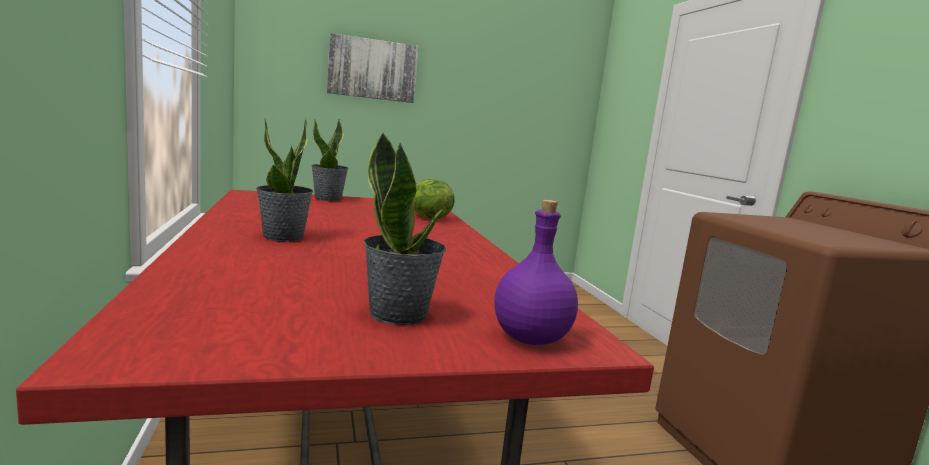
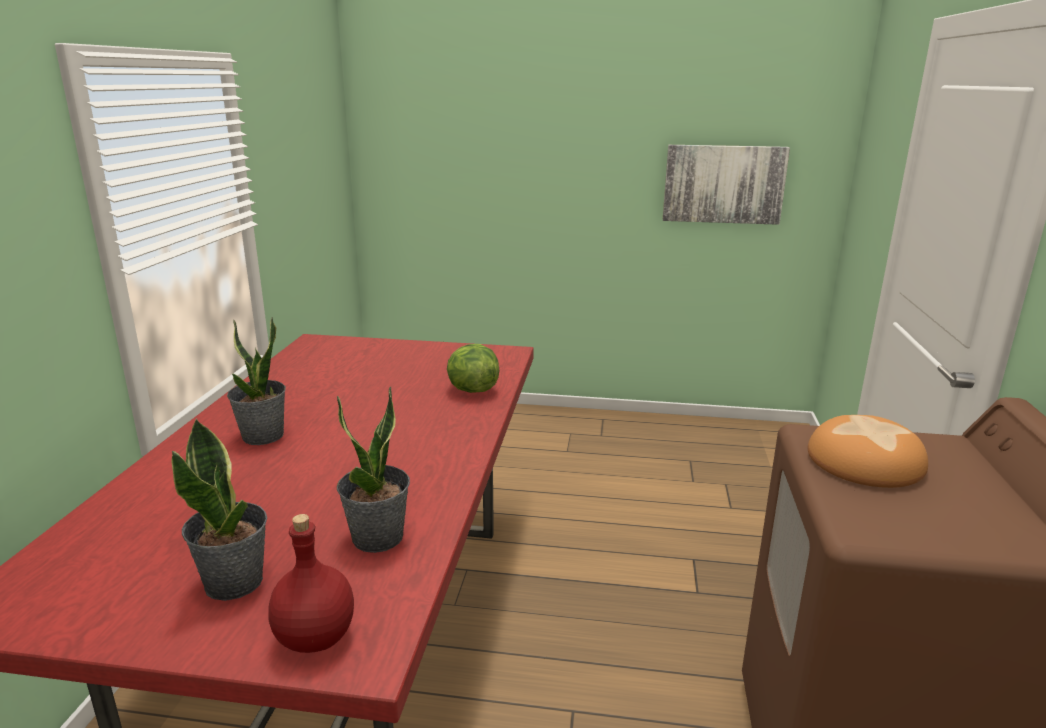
camera: 25 degrees right, 10 degrees up
potted plant [311,119,349,201] -> potted plant moved to [337,387,410,553]
picture [327,33,419,103] -> picture moved to [663,145,790,225]
purple bottle [494,200,578,345] -> red bottle [268,514,354,653]
none -> bread [808,415,928,488]

